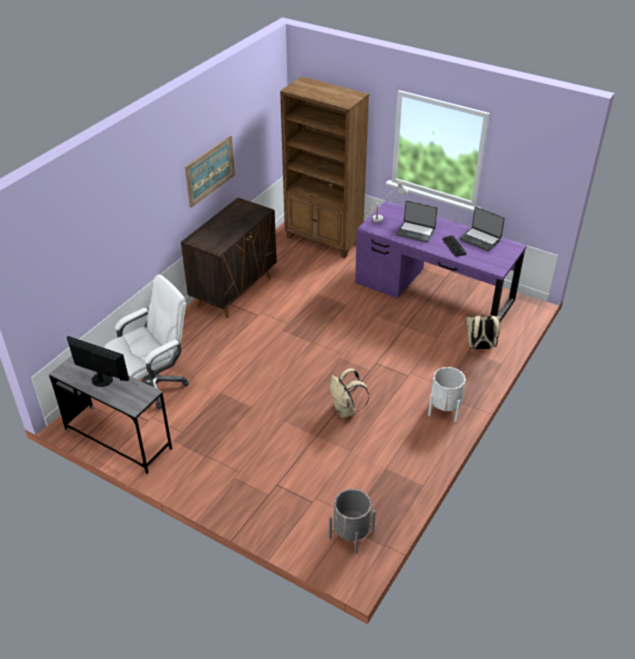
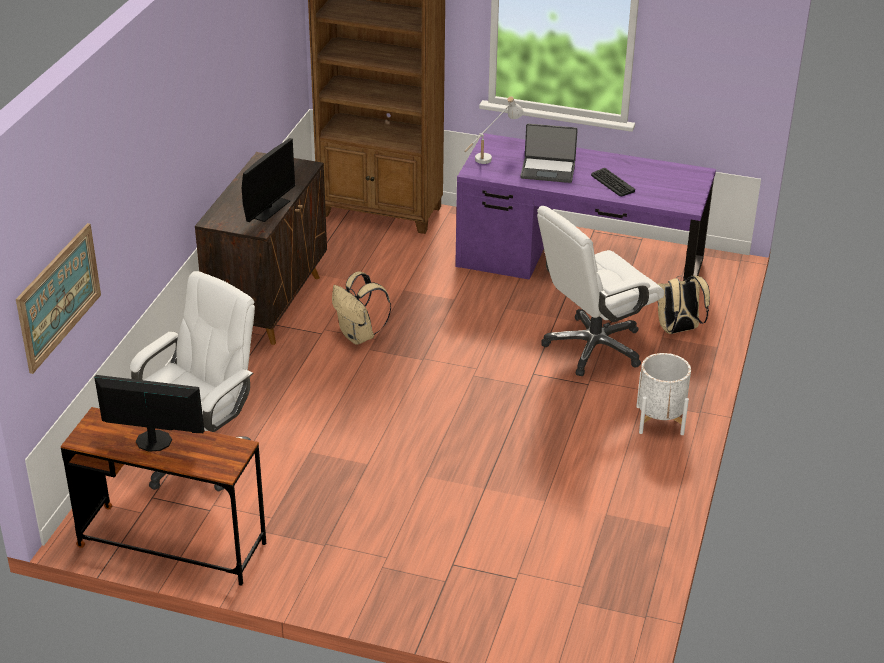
camera: 15 degrees left, 5 degrees down
grey desk [49,356,172,474] -> brown desk [61,407,266,586]
picture [185,135,235,208] -> picture moved to [16,223,101,374]
grey planter [329,489,376,554] -> none
beige backpack [330,368,369,418] -> beige backpack moved to [332,271,391,345]
laptop [459,206,505,251] -> none
none -> monitor [242,138,295,222]
none -> white office chair [537,206,664,376]

